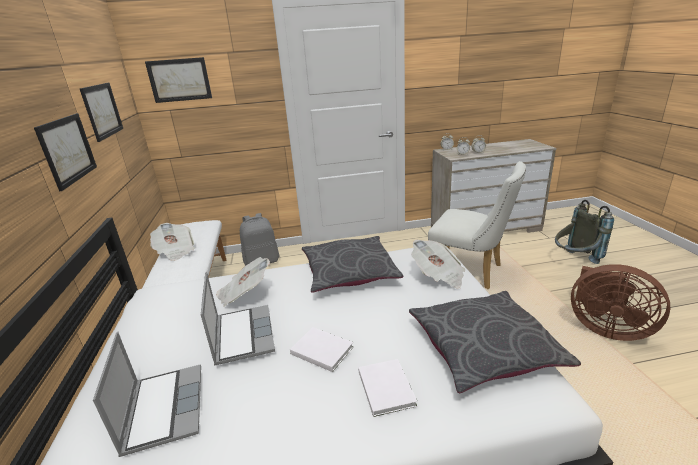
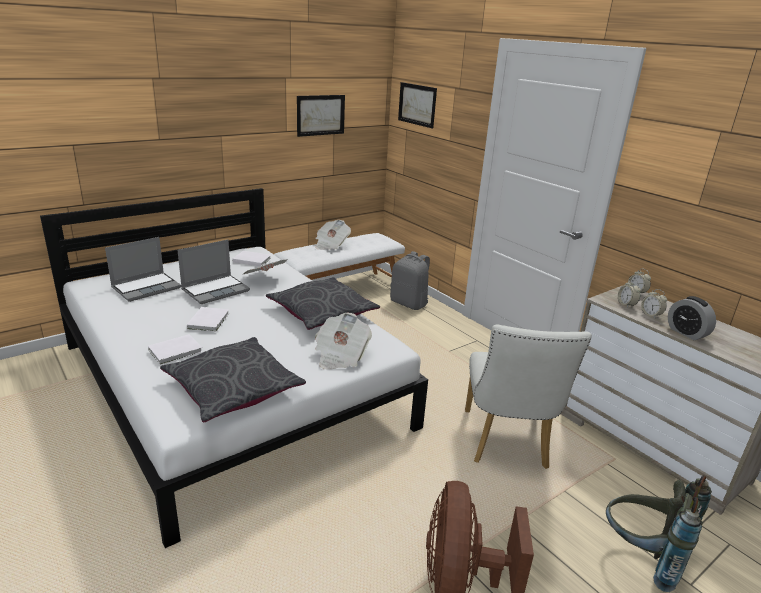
camera: 60 degrees right, 0 degrees up
picture [34,113,97,192] -> none
none -> white book [233,251,271,266]
none -> alarm clock [668,296,716,340]

